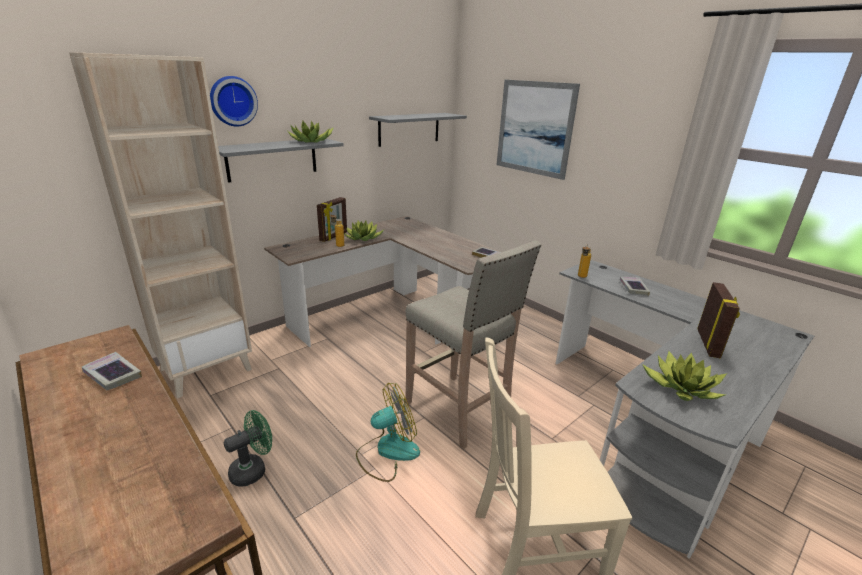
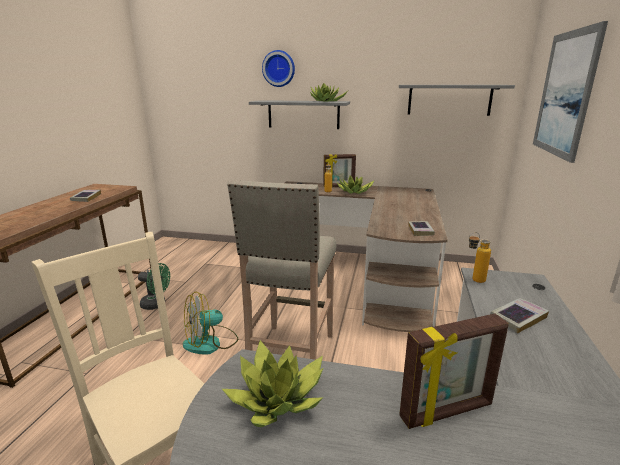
camera: 55 degrees right, 5 degrees down
beige bookcase [69,52,252,398] -> none
fan [356,383,420,482] -> fan turned 120 degrees clockwise [183,291,238,355]

